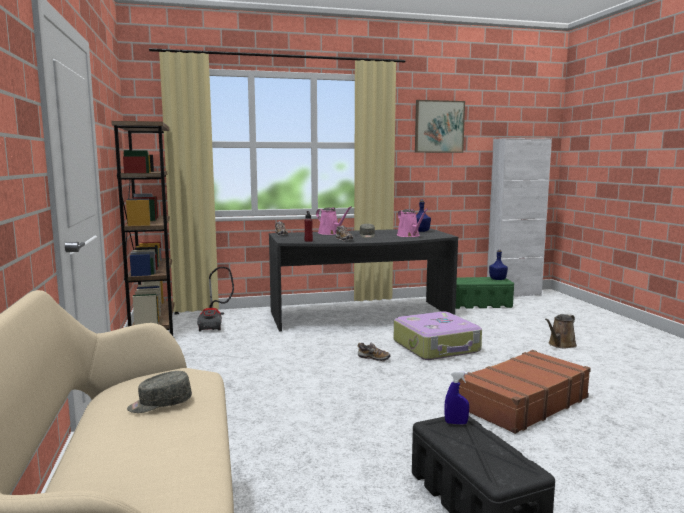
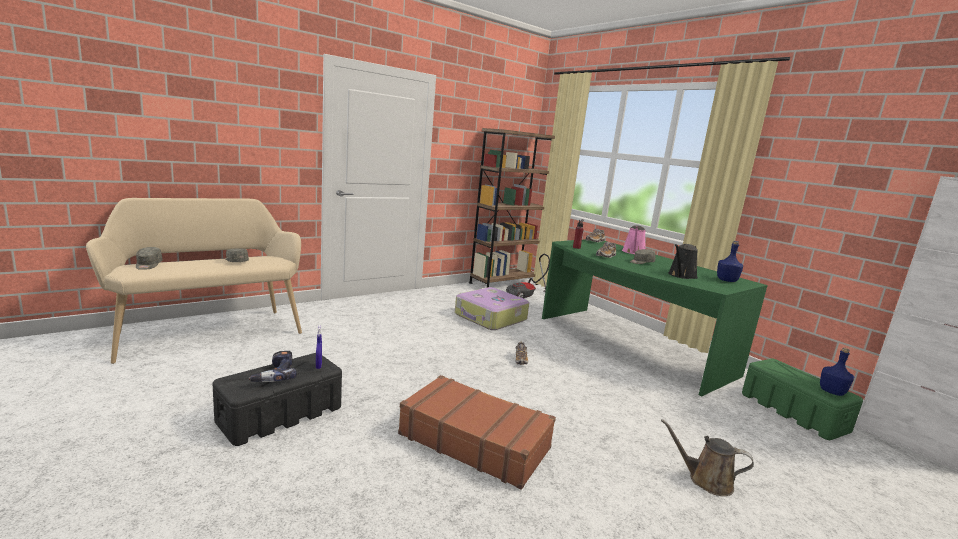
camera: 65 degrees right, 5 degrees up
grey desk [269,228,458,332] -> green desk [542,239,768,396]
suitcase [394,311,482,360] -> suitcase moved to [455,287,529,330]
pink watering can [397,208,428,237] -> black watering can [668,244,698,279]
picture [415,100,465,153] -> none
none -> grey cap [136,247,163,270]
none -> power drill [249,351,297,382]

